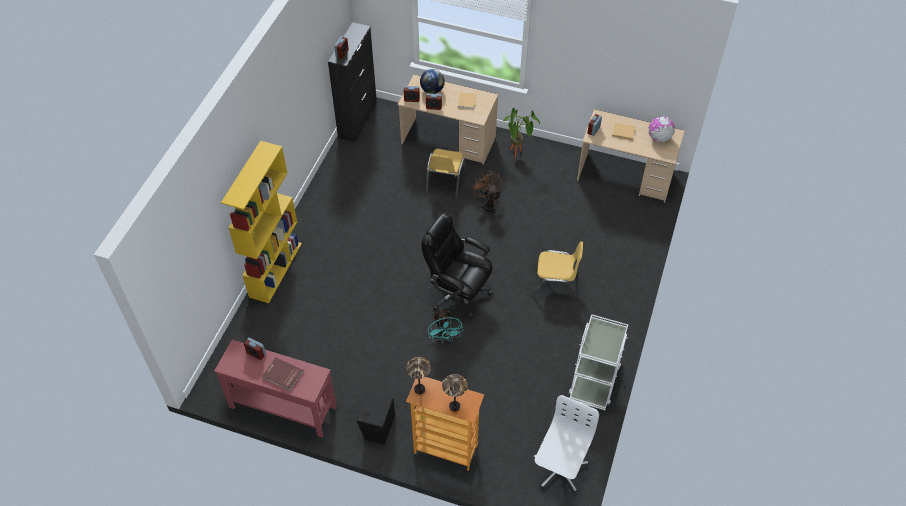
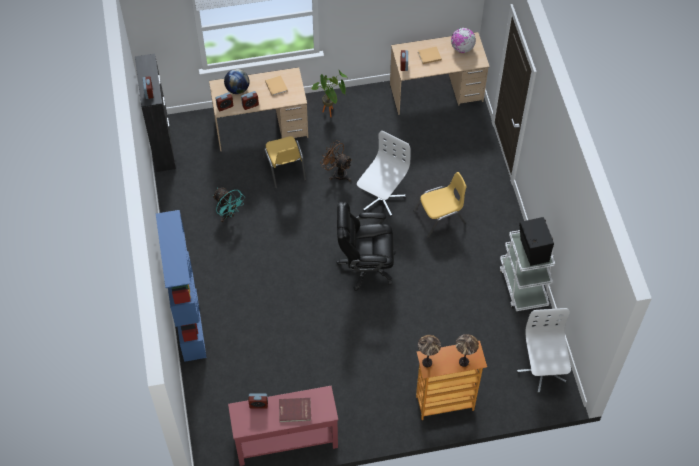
camera: 30 degrees left, 5 degrees up
yellow bookcase [221,141,302,303] -> blue bookcase [156,210,207,362]
black speaker [357,391,395,445] -> black speaker moved to [519,217,554,266]
turquoise fan [428,308,463,345] -> turquoise fan moved to [213,187,245,222]
none -> white office chair [357,131,411,217]

